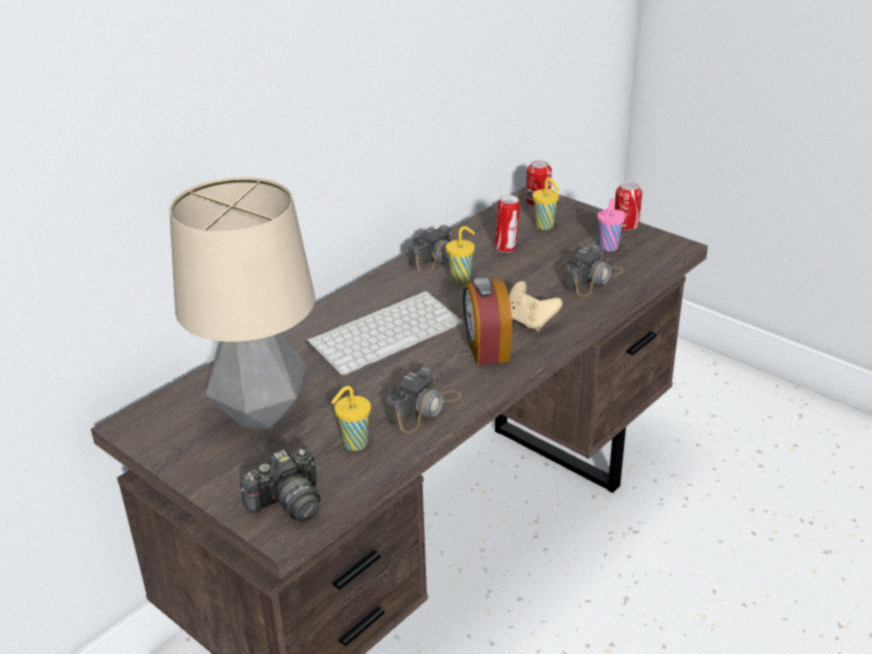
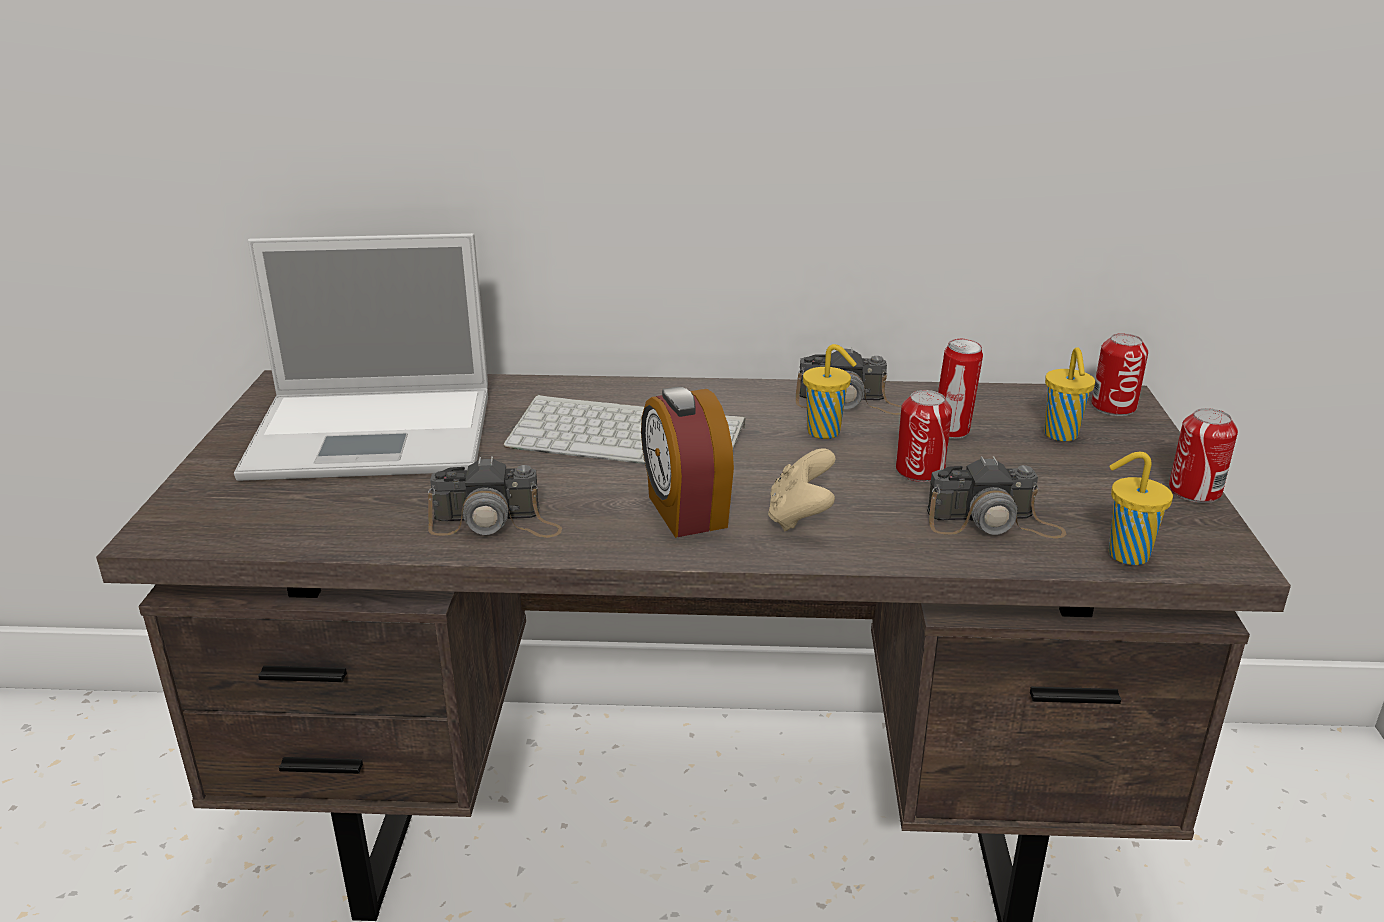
camera: 50 degrees right, 5 degrees down
table lamp [169,177,315,429] -> laptop [234,233,488,481]
camera [240,449,321,522] -> none
yellow cup [331,386,371,451] -> yellow cup moved to [1109,452,1173,565]
alarm clock [463,277,512,366] -> alarm clock turned 60 degrees counterclockwise [641,387,734,538]
pink cup [597,198,625,252] -> none
none -> can [896,390,952,482]

